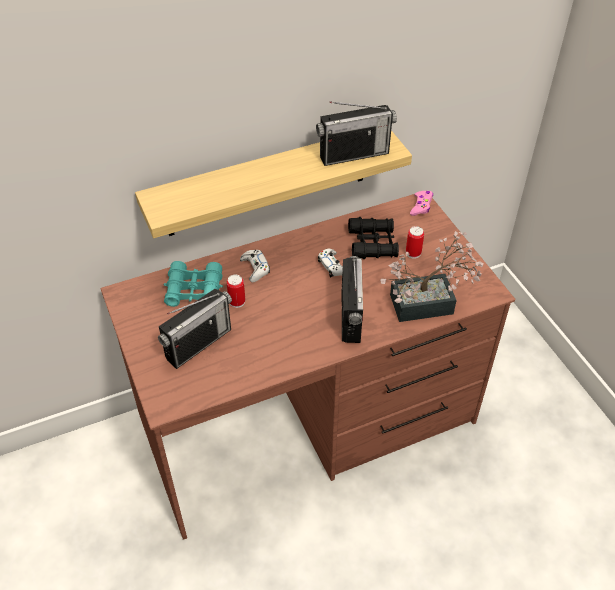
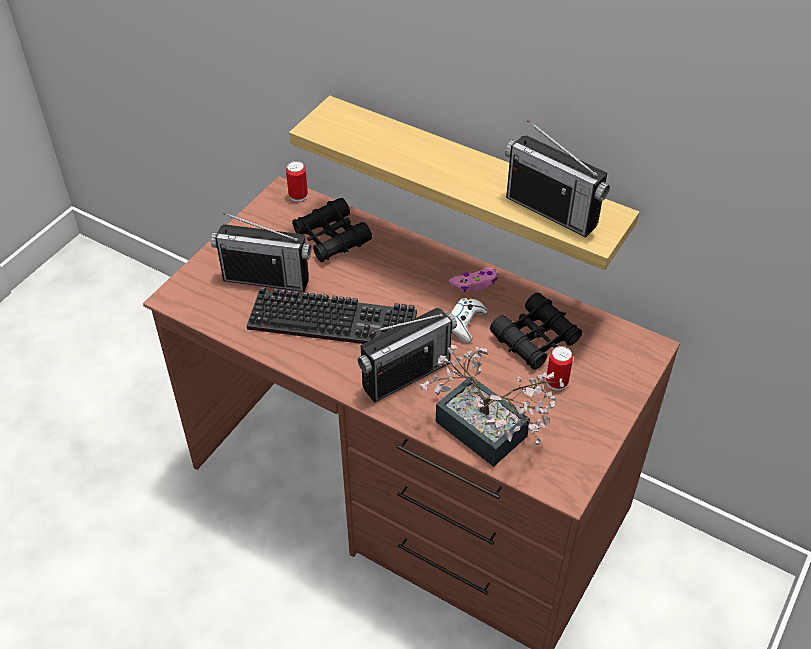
camera: 55 degrees right, 0 degrees up
turquoise binoculars [164,261,223,307] -> black binoculars [292,198,372,262]
can [227,275,245,308] -> can moved to [286,161,308,202]
white game controller [240,250,270,282] -> none
pink game controller [410,191,433,216] -> pink game controller moved to [449,268,497,292]
none -> keyboard [247,287,417,344]

